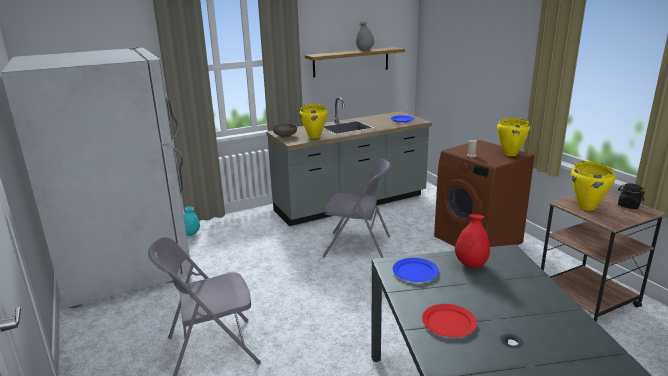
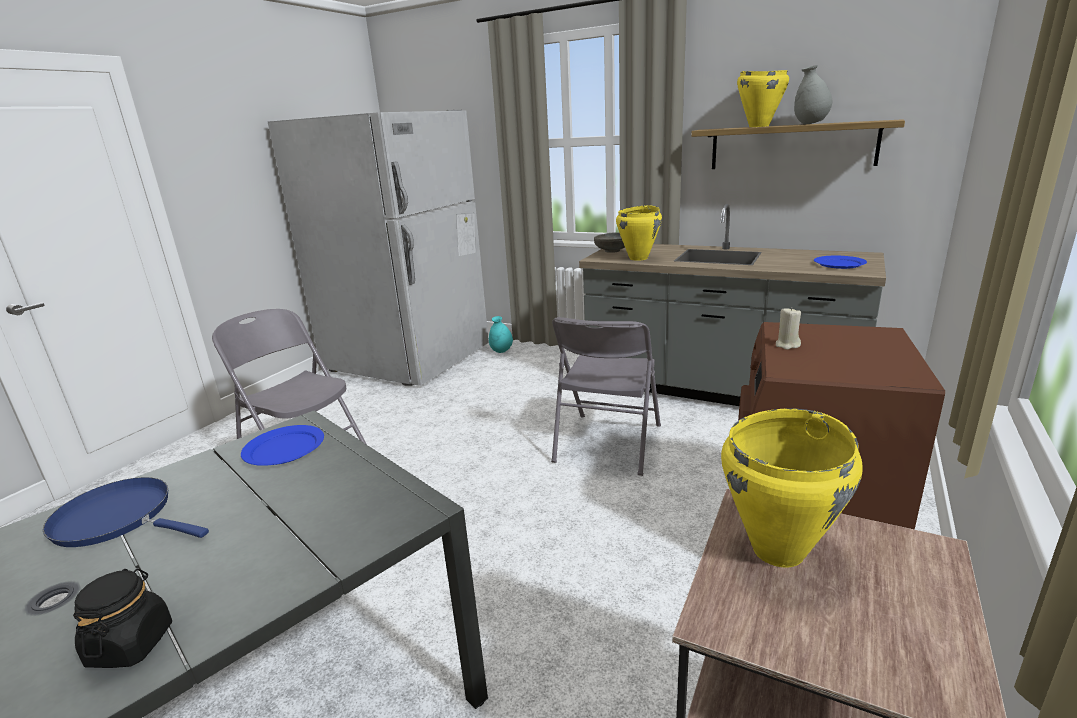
camera: 55 degrees right, 0 degrees up
grey chair [323,159,391,258] -> grey chair turned 45 degrees clockwise [551,317,661,476]
red plate [422,304,477,337] -> blue frying pan [43,477,209,547]
red vase [455,214,490,268] -> none
yellow cooking pot [497,118,530,156] -> yellow cooking pot moved to [737,70,789,127]
black jar [618,183,645,209] -> black jar moved to [73,568,172,668]

